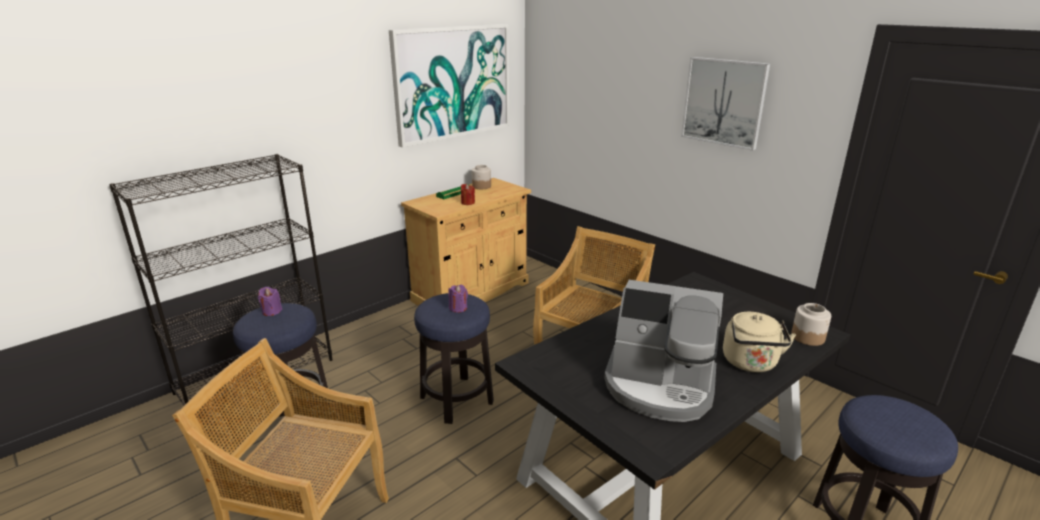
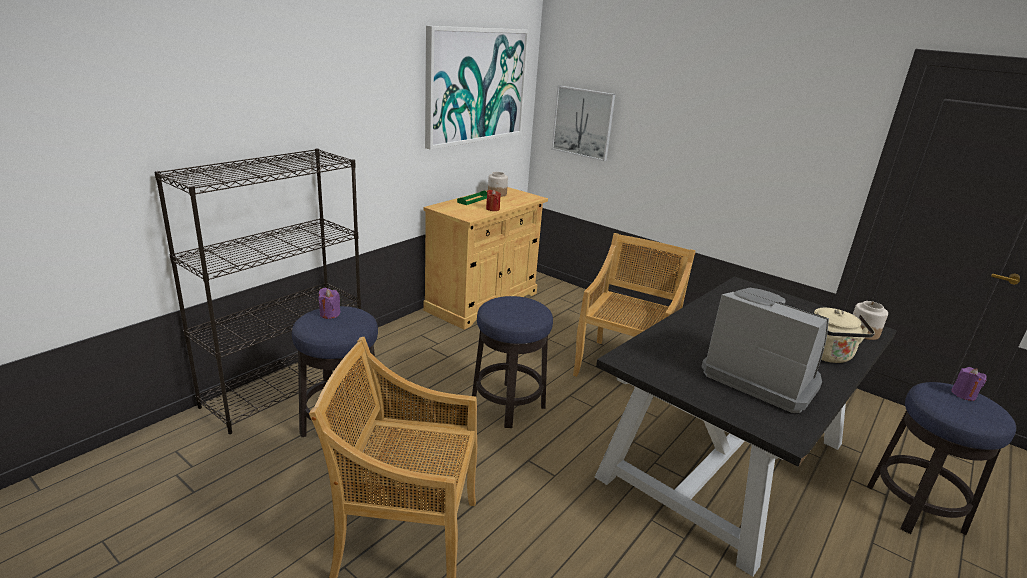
camera: 10 degrees left, 0 degrees up
purple candle [448,285,468,313] -> purple candle moved to [951,367,987,401]
coffee machine [604,280,723,422] -> coffee machine turned 150 degrees counterclockwise [701,288,829,413]
picture [681,57,770,151] -> picture moved to [552,86,615,161]

